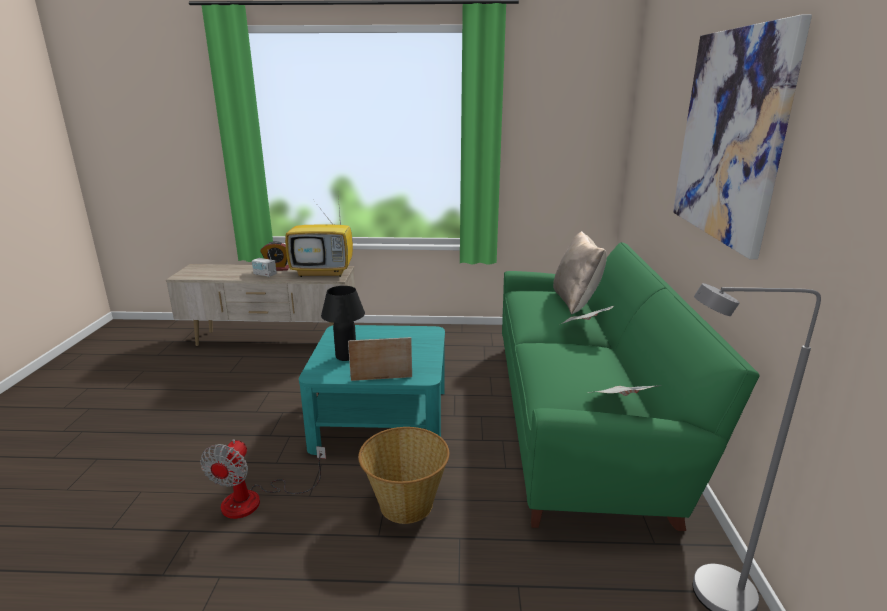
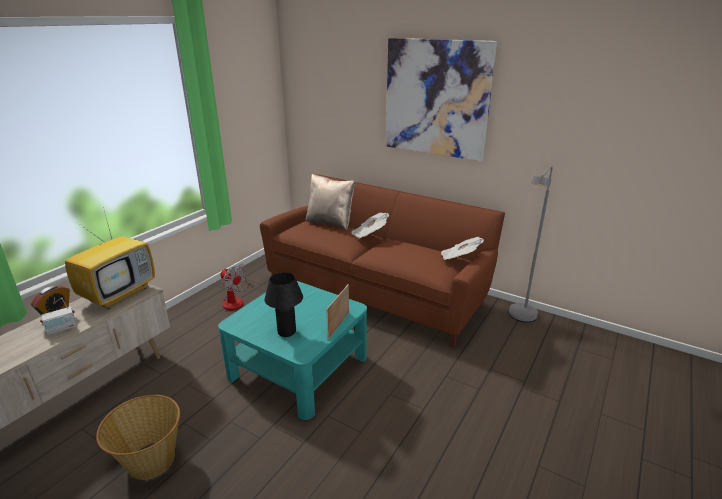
camera: 60 degrees left, 5 degrees up
fan [200,439,326,519] -> fan moved to [221,263,249,310]
basket [358,427,449,524] -> basket moved to [96,395,180,480]
green sofa [502,242,760,531] -> brown sofa [260,174,505,347]

